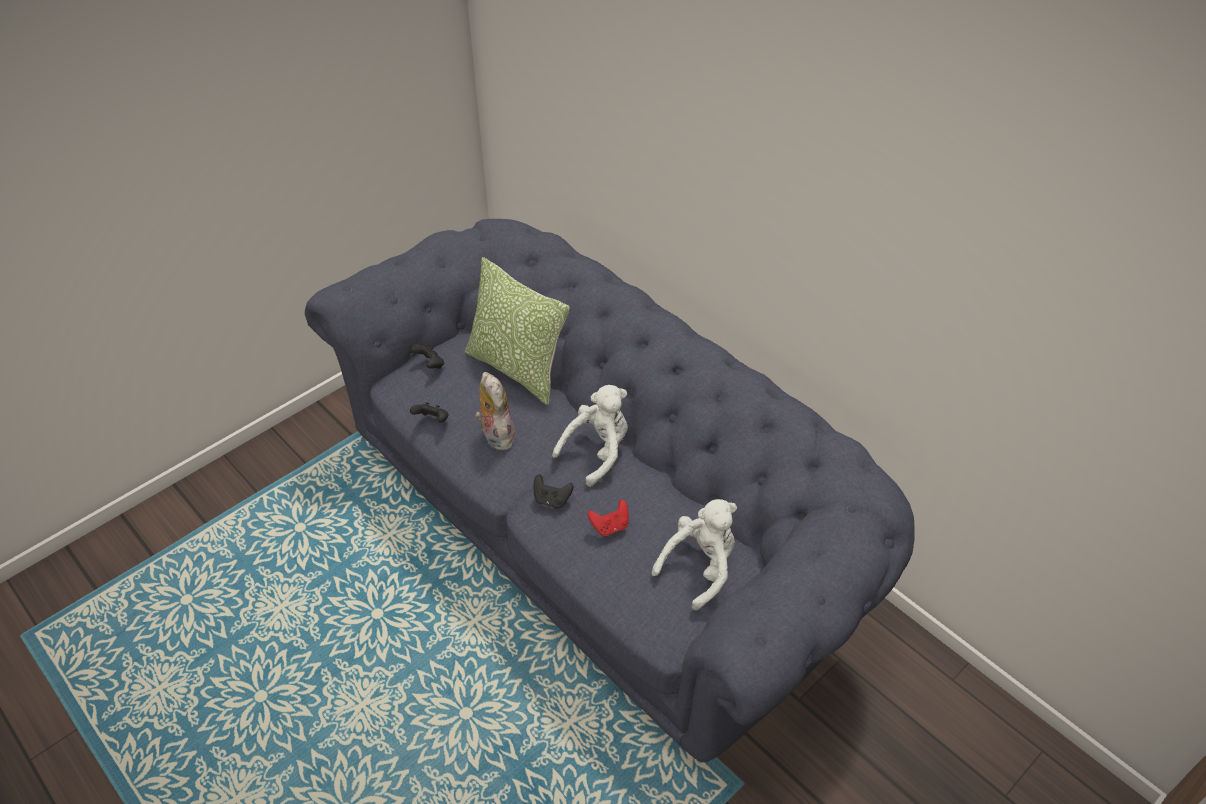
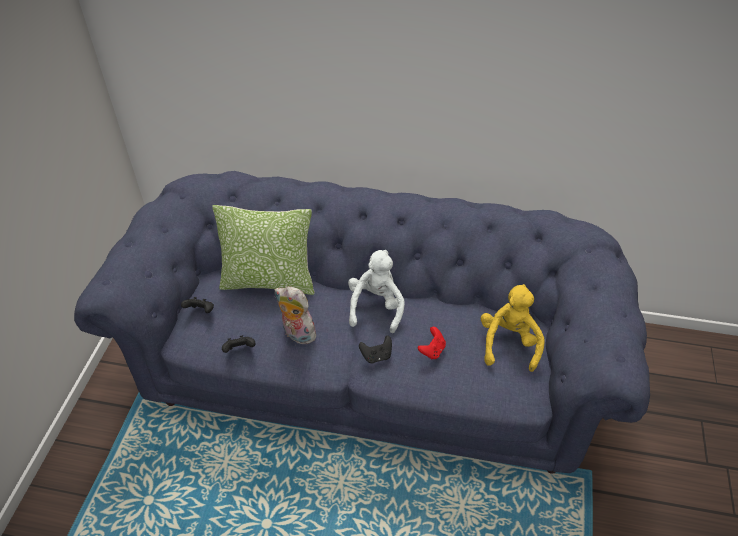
camera: 35 degrees left, 0 degrees up
white plush toy [652,499,737,610] -> yellow plush toy [481,284,545,372]

